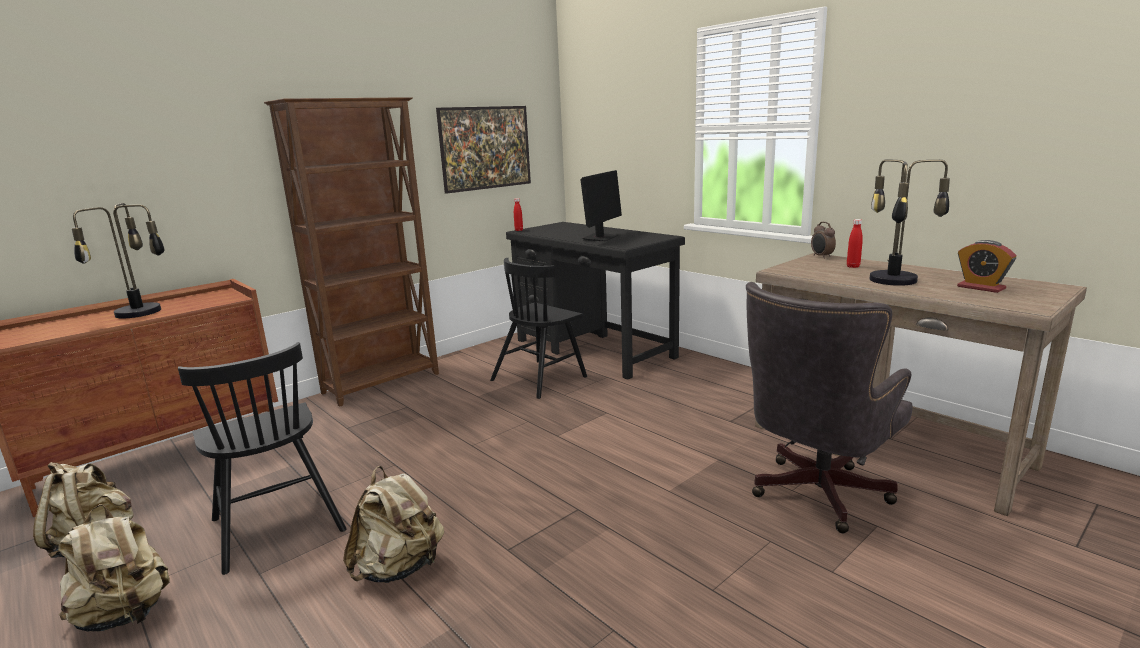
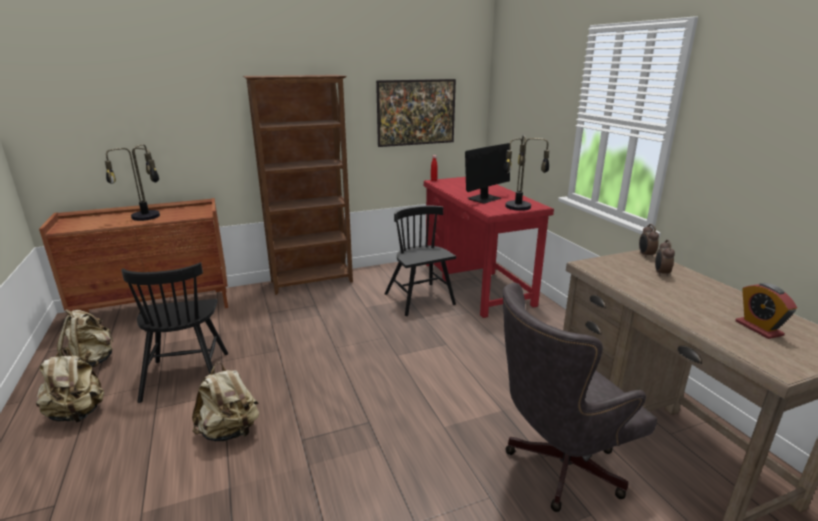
camera: 20 degrees right, 5 degrees up
black chair [490,258,587,399] -> black chair turned 90 degrees clockwise [385,205,456,316]
black desk [506,222,685,380] -> red desk [424,177,554,318]
red bottle [847,219,863,268] -> alarm clock [655,240,675,276]
table lamp [869,160,950,286] -> table lamp moved to [503,135,549,211]

